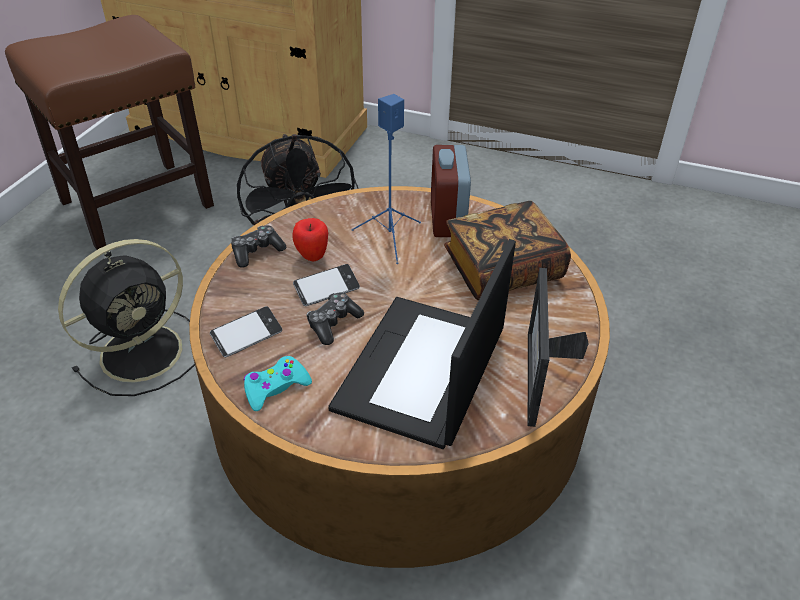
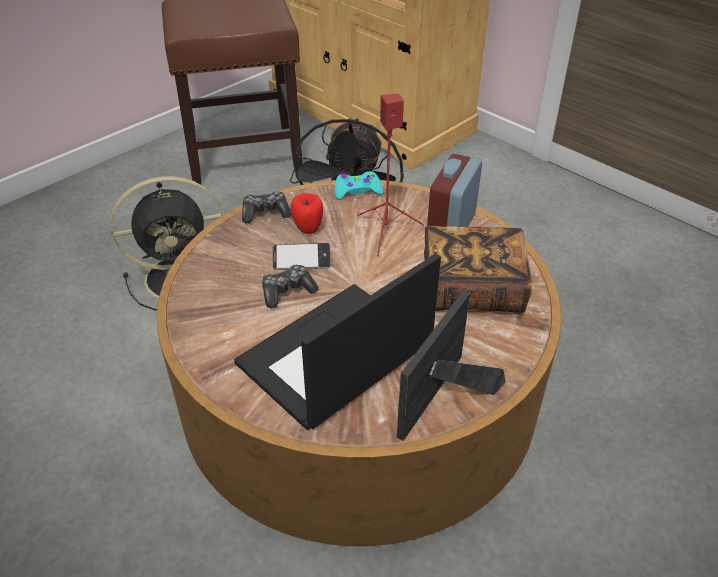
camera: 25 degrees right, 0 degrees up
phone [210,306,282,357] -> none
turquoise game controller [244,356,312,411] -> turquoise game controller moved to [335,171,383,200]
blue speaker [351,94,421,264] -> red speaker [357,93,424,256]

